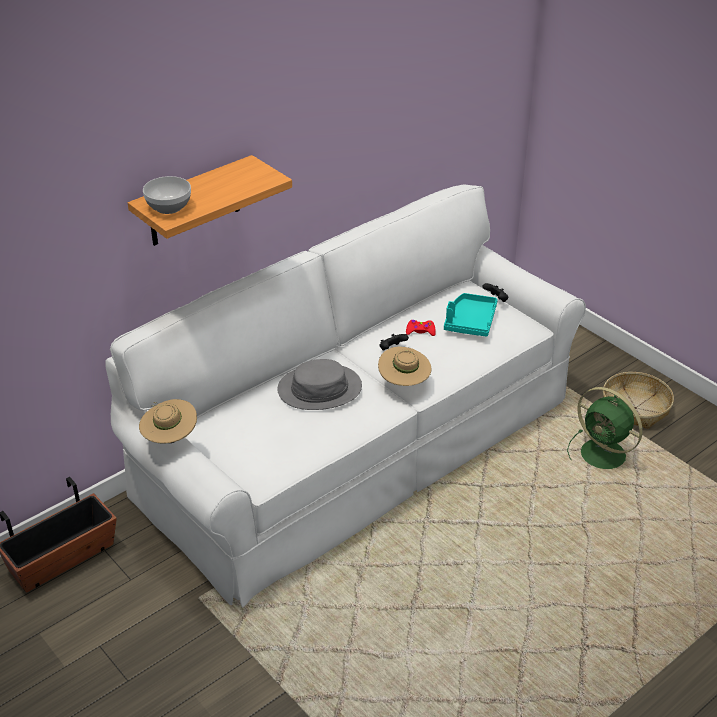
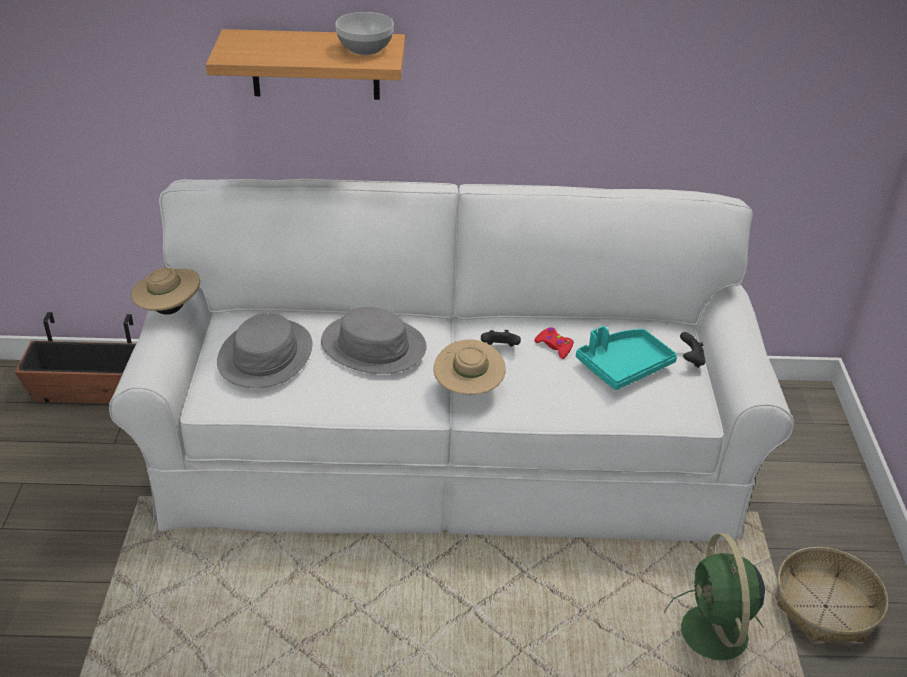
camera: 40 degrees right, 0 degrees up
bowl [143,176,191,214] -> bowl moved to [335,12,394,55]
none -> grey hat [217,313,312,388]

